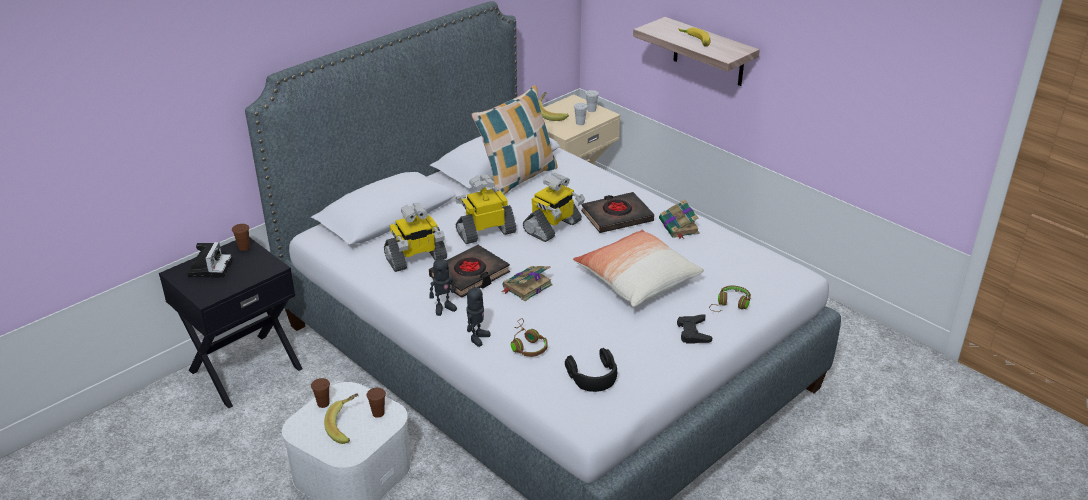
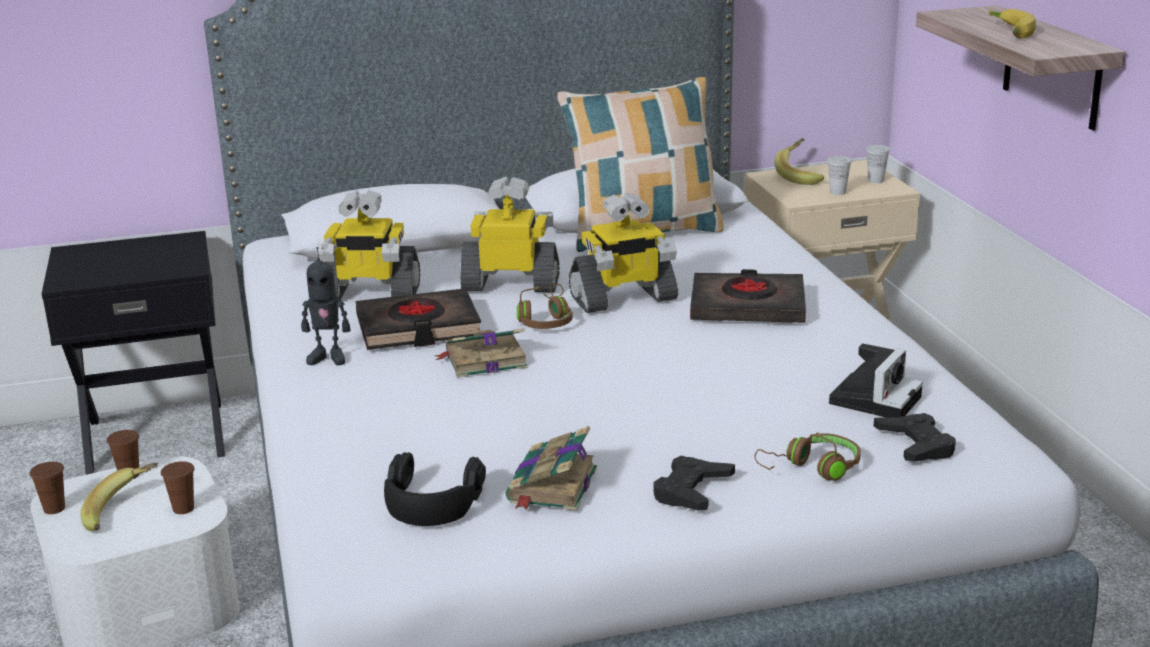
camera: 30 degrees right, 10 degrees down
camera [187,242,232,278] -> camera moved to [829,343,923,418]
brown cup [232,224,250,251] -> brown cup moved to [30,462,65,514]
toy robot [466,281,491,347] -> none
brown headphones [511,318,548,357] -> brown headphones moved to [517,284,573,329]
pillow [573,230,704,307] -> none
book [659,200,700,239] -> book moved to [506,426,597,510]
none -> black game controller [874,413,956,462]

